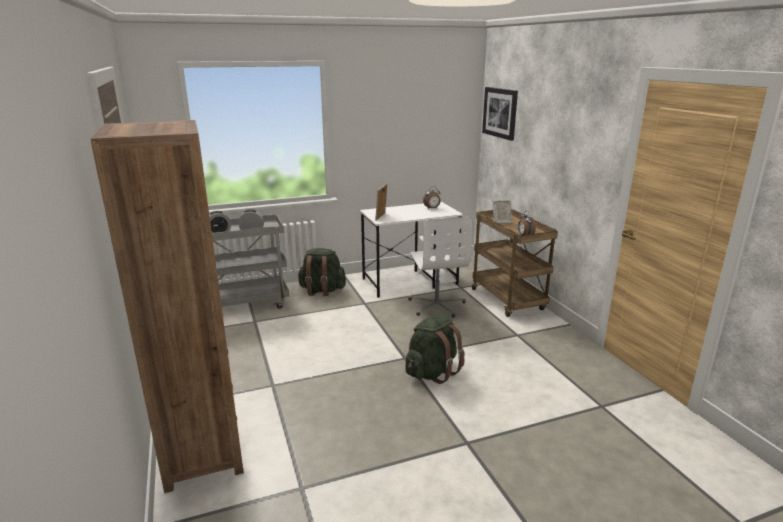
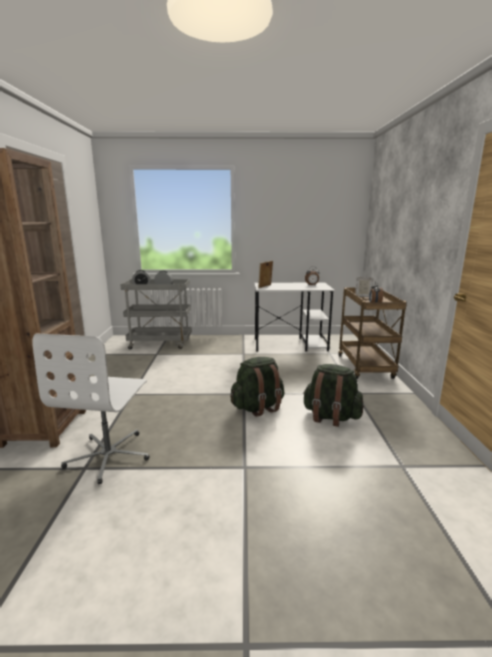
camera: 20 degrees right, 5 degrees down
green backpack [297,248,346,296] -> green backpack moved to [303,364,364,427]
white office chair [408,217,472,318] -> white office chair moved to [32,333,149,484]
picture [482,87,518,141] -> none

